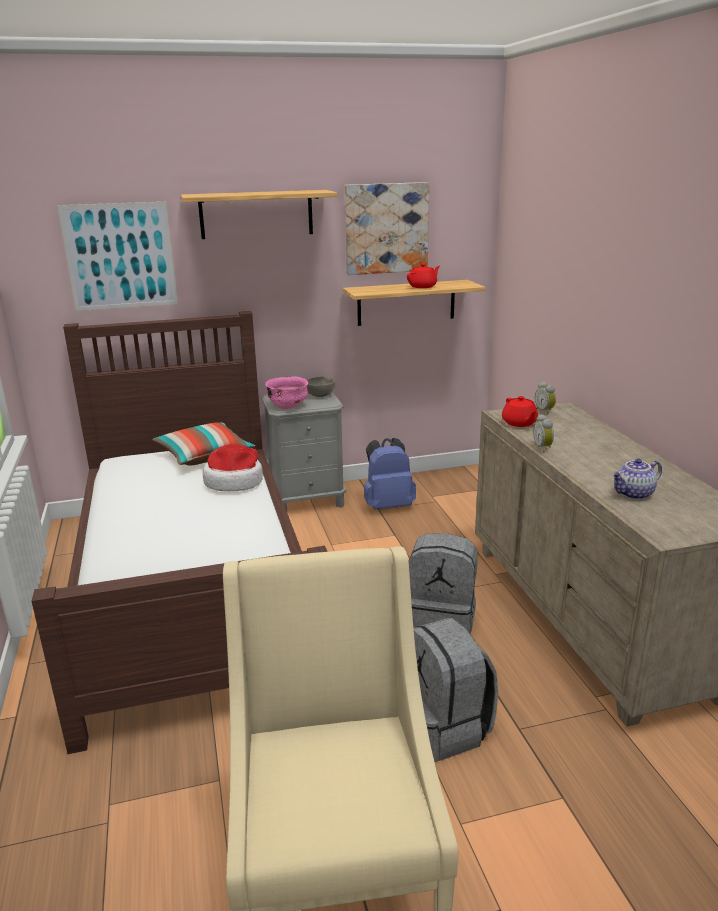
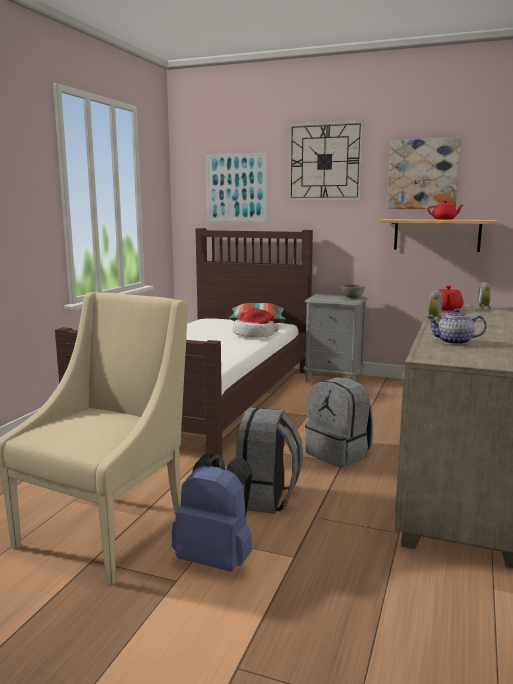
camera: 35 degrees right, 10 degrees down
shelf [181,190,337,239] -> wall clock [288,120,364,201]
pink bowl [265,376,308,409] -> none
blue backpack [364,438,416,510] -> blue backpack moved to [172,453,253,572]

